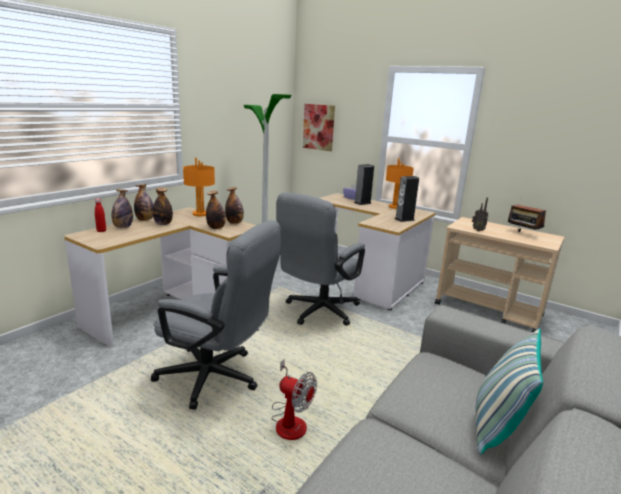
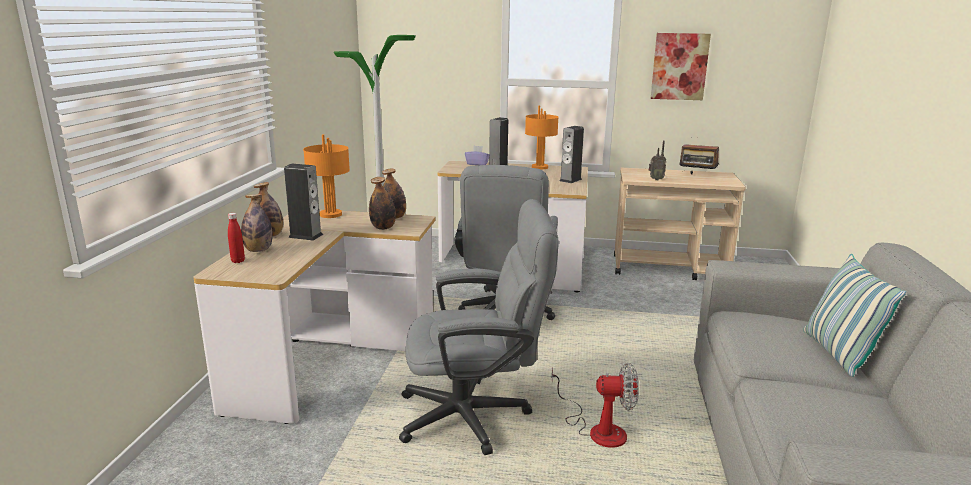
camera: 25 degrees left, 0 degrees up
bottle [152,187,173,225] -> speaker [284,164,323,241]
picture [303,104,335,151] -> picture moved to [651,33,711,100]

